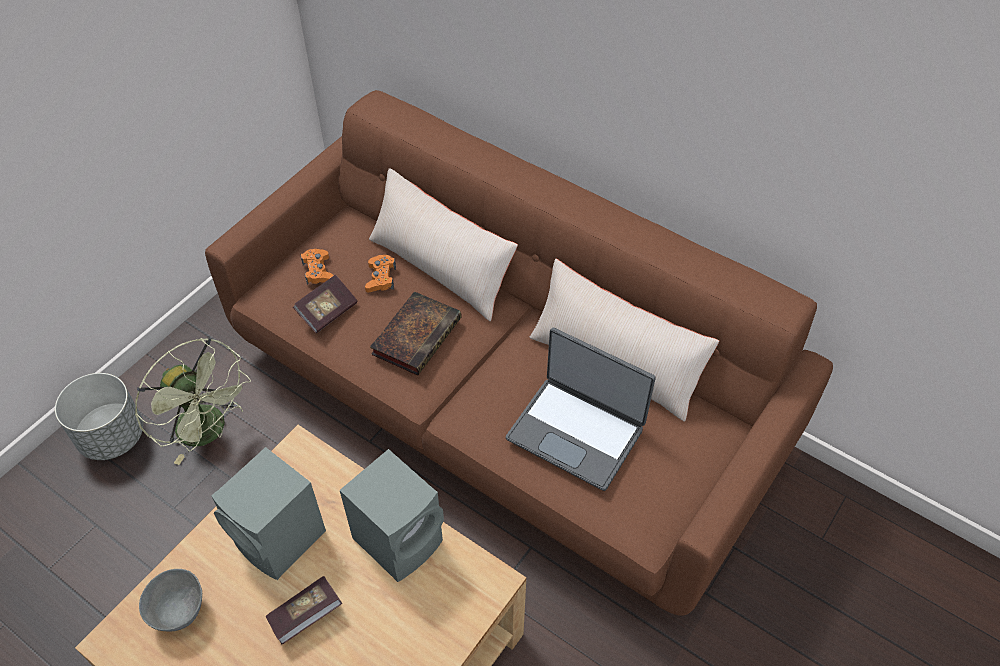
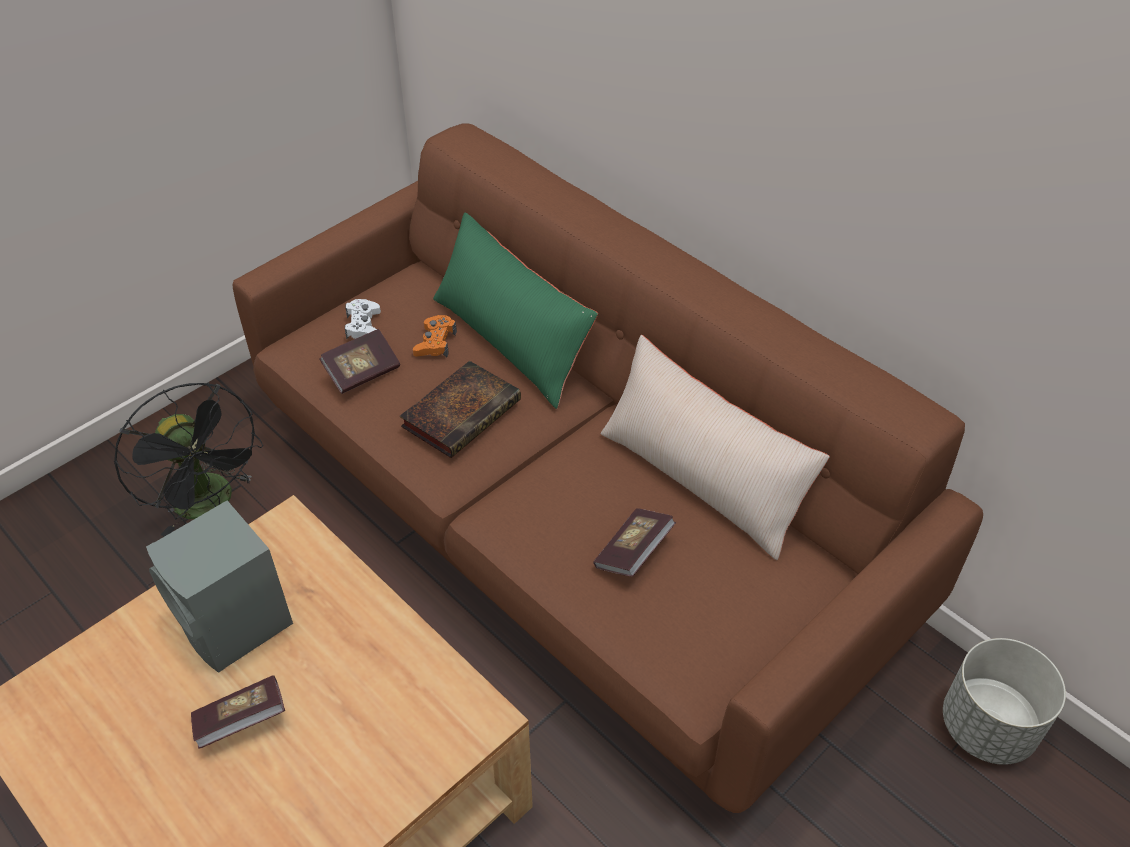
camera: 10 degrees right, 5 degrees down
grey planter [55,373,143,460] -> grey planter moved to [943,638,1066,765]
green fan [135,337,251,465] -> black fan [114,383,263,537]
grey bowl [139,569,202,631] -> none
orange game controller [301,249,334,285] -> white game controller [345,299,381,339]
grey speaker [340,449,444,582] -> none
beige pillow [369,168,518,321] -> green pillow [433,213,598,409]
laptop [506,328,656,491] -> book [593,508,676,577]

